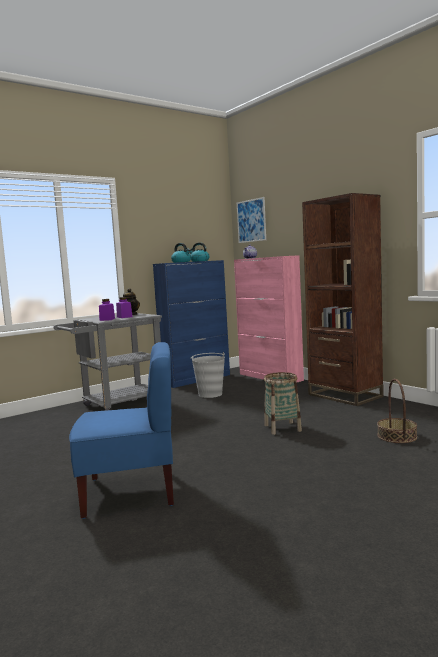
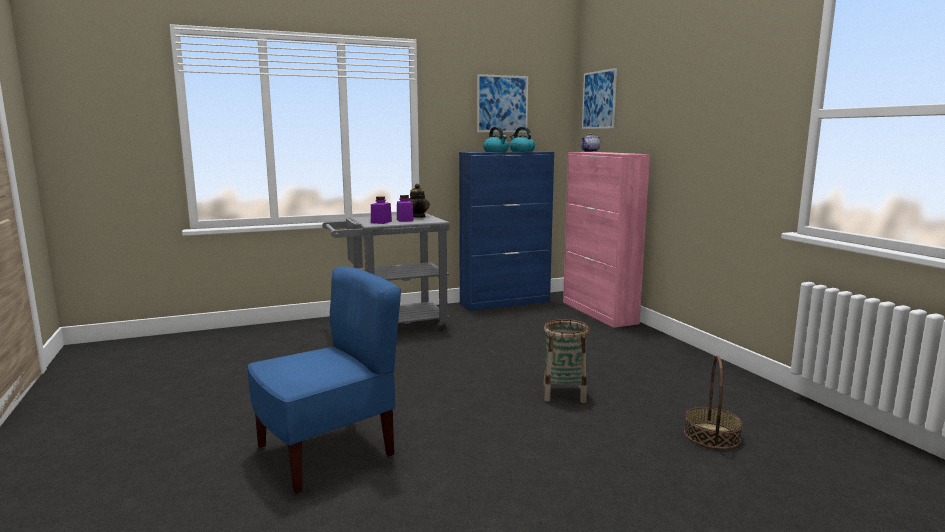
camera: 15 degrees right, 5 degrees up
blue chair [69,342,174,519] -> blue chair turned 45 degrees counterclockwise [248,266,401,494]
grey bucket [191,352,225,398] -> none
brown bookcase [302,193,384,406] -> none
none -> picture [477,74,528,132]

